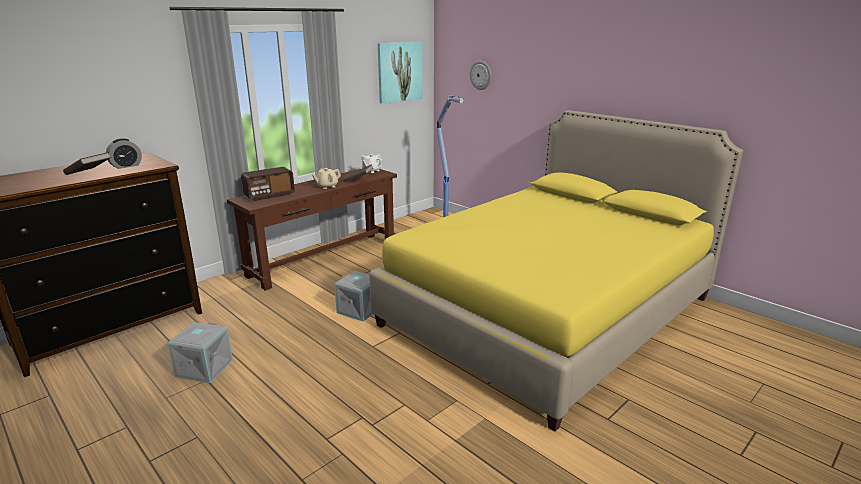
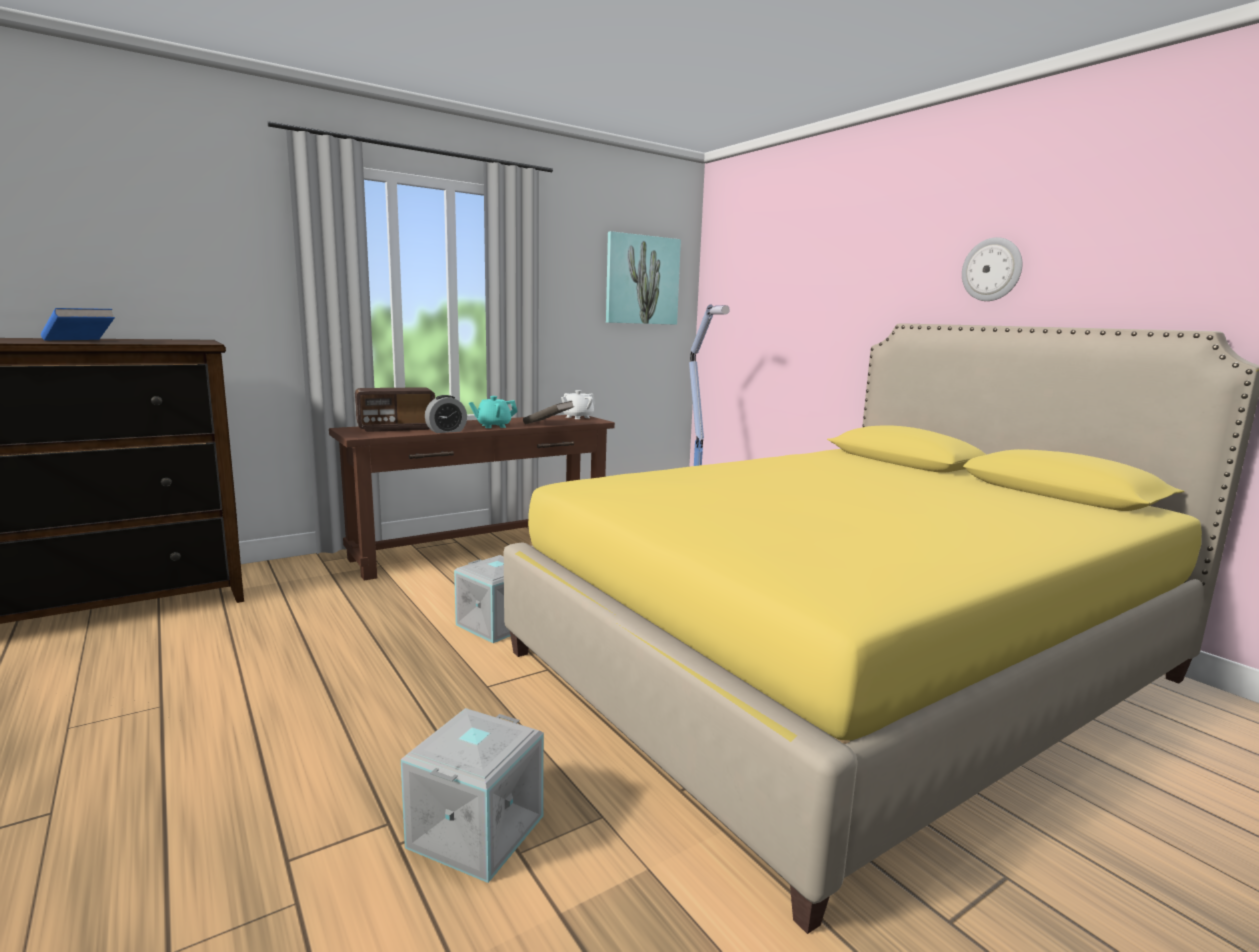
camera: 10 degrees right, 10 degrees down
brown book [63,152,111,175] -> blue book [41,308,115,340]
alarm clock [106,138,142,169] -> alarm clock moved to [425,395,467,433]
grey storage box [167,322,233,383] -> grey storage box moved to [401,708,544,883]
beige teapot [312,168,341,189] -> turquoise teapot [469,396,518,428]
wall clock [470,61,491,90] -> wall clock moved to [962,237,1023,301]

